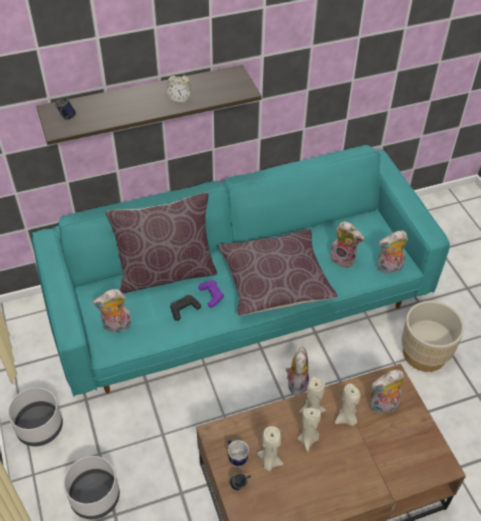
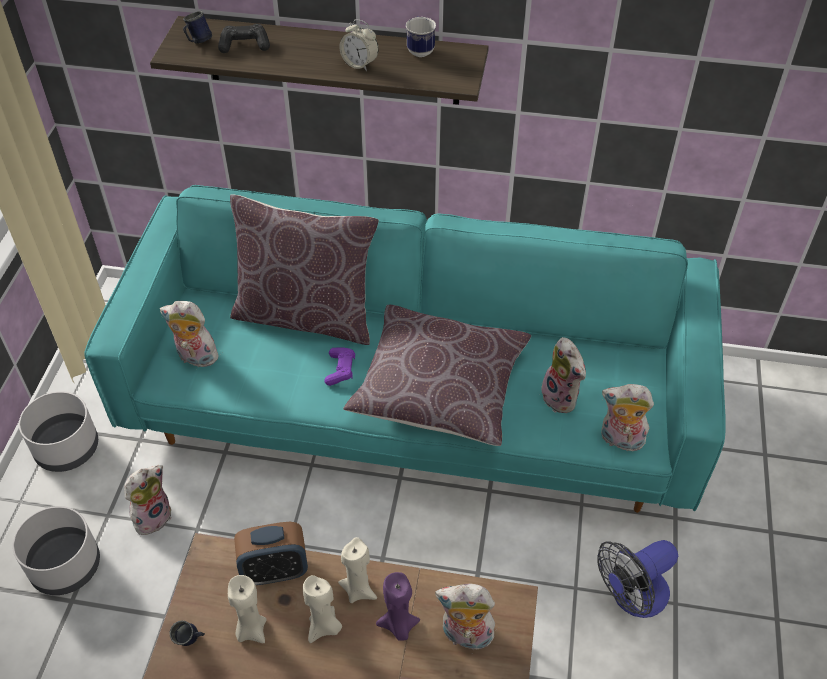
camera: 30 degrees right, 0 degrees up
black game controller [170,295,201,321] -> black game controller moved to [218,24,270,53]
mug [228,439,249,467] -> mug moved to [406,16,436,57]
plush toy [286,347,309,396] -> plush toy moved to [124,465,172,539]
beige candle [335,383,361,426] -> purple candle [376,572,420,640]
beige planter [401,301,464,372] -> fan [597,540,678,618]
none -> alarm clock [234,522,308,585]

